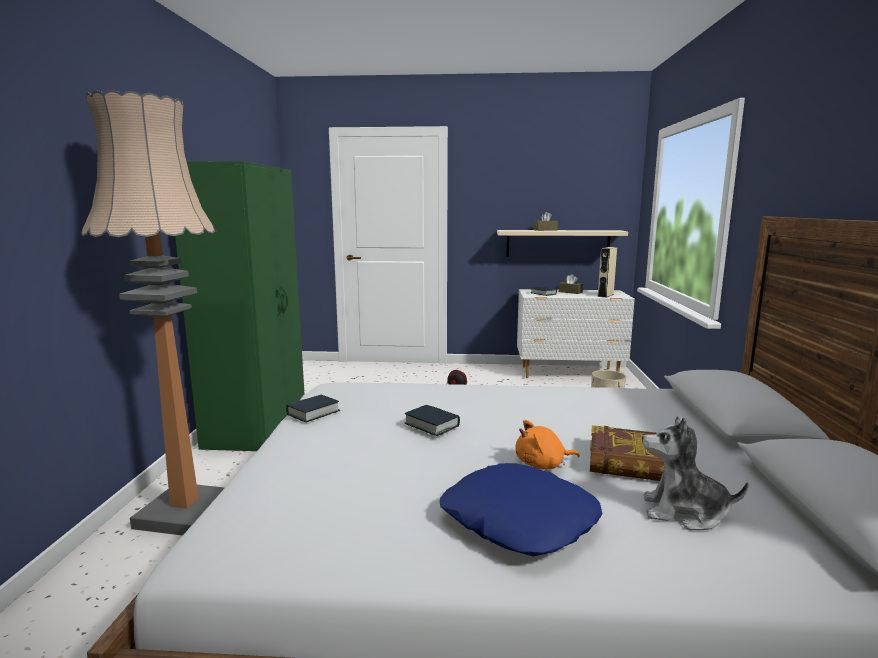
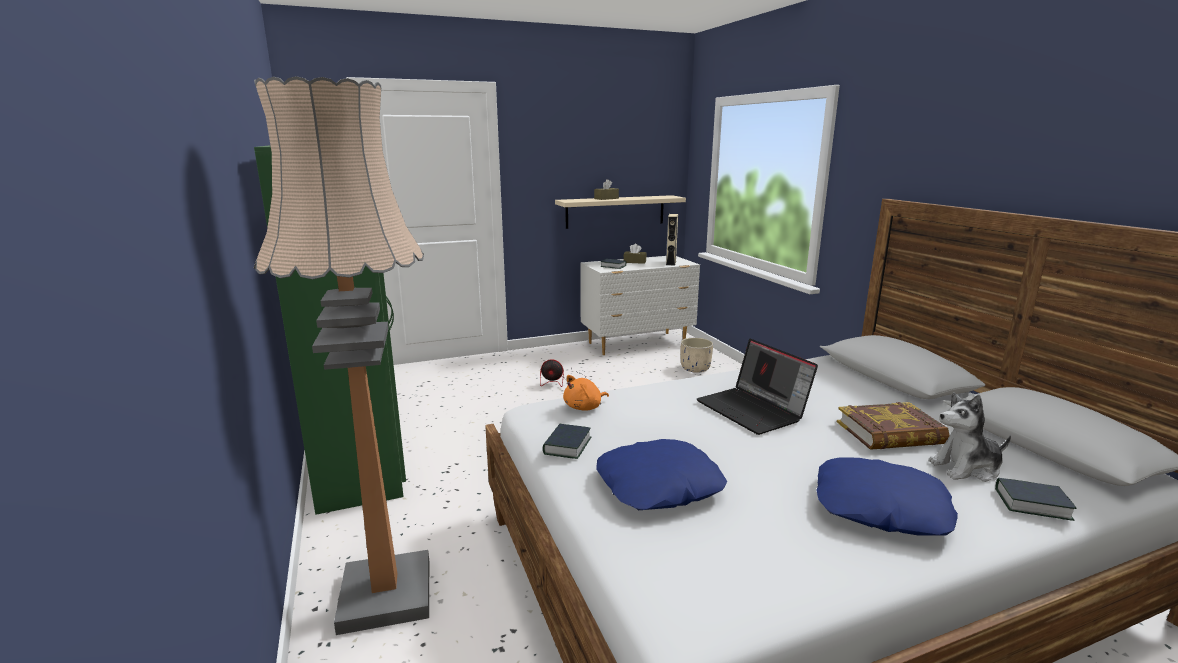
camera: 25 degrees left, 5 degrees up
book [404,405,460,436] -> book moved to [995,478,1077,521]
orange plush toy [515,420,580,470] -> orange plush toy moved to [563,375,609,411]
none -> blue pillow [596,439,727,510]
none -> laptop [697,339,818,435]

